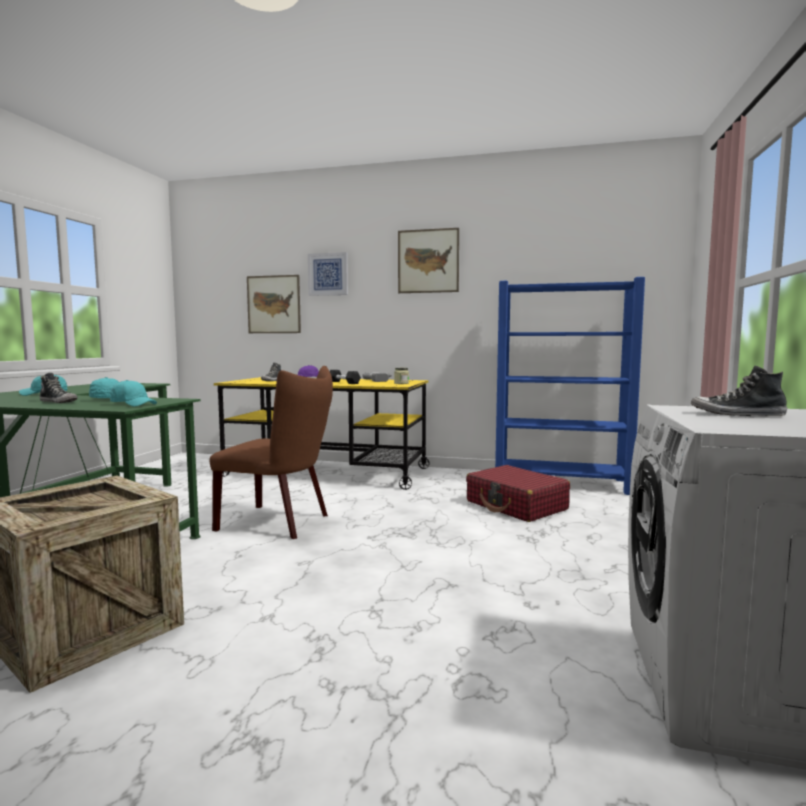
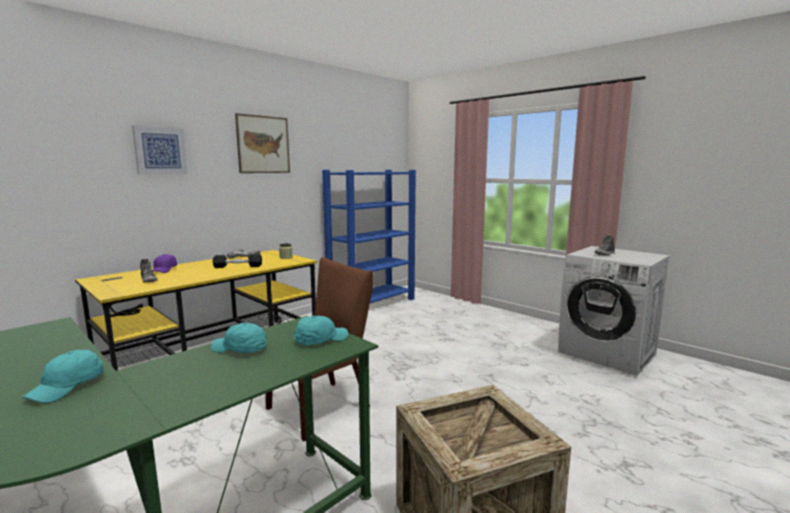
camera: 60 degrees left, 5 degrees up
shoe [40,373,77,403] -> none
picture [247,275,301,333] -> none
red suitcase [466,465,570,522] -> none

